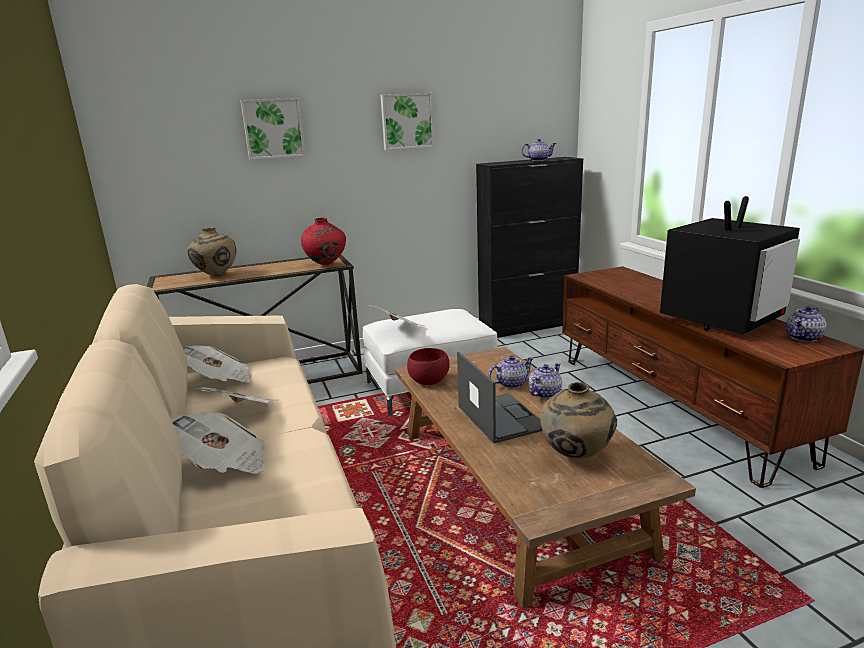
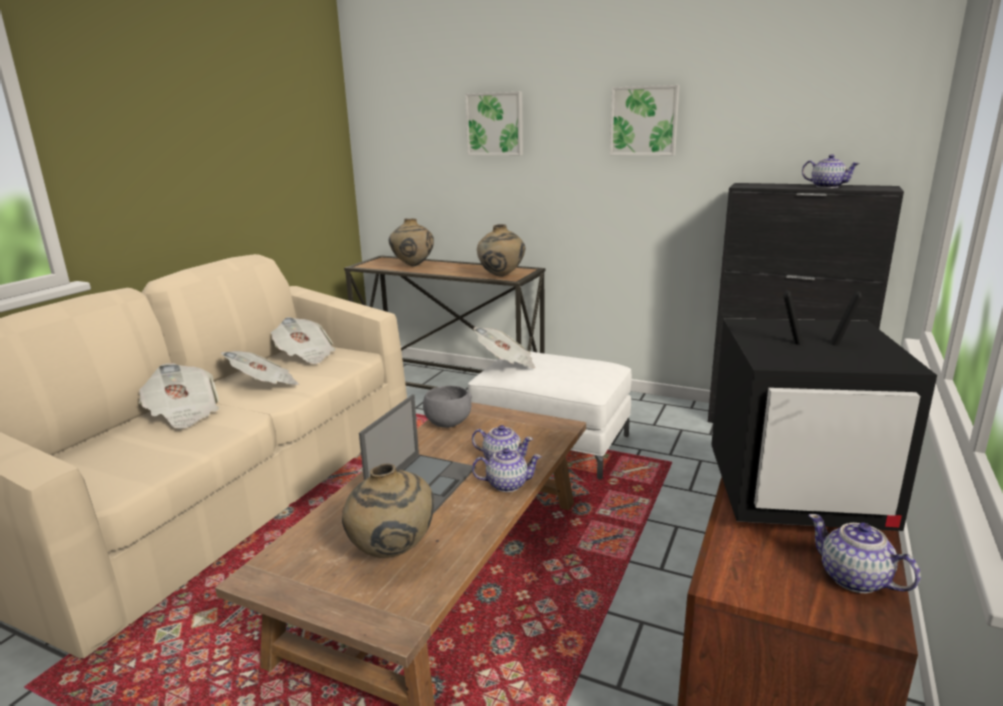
camera: 45 degrees right, 0 degrees up
red vase [301,218,346,265] -> beige vase [477,224,525,277]
red bowl [407,348,450,385] -> grey bowl [423,386,472,428]
teapot [786,306,827,342] -> teapot turned 45 degrees clockwise [808,514,921,593]

